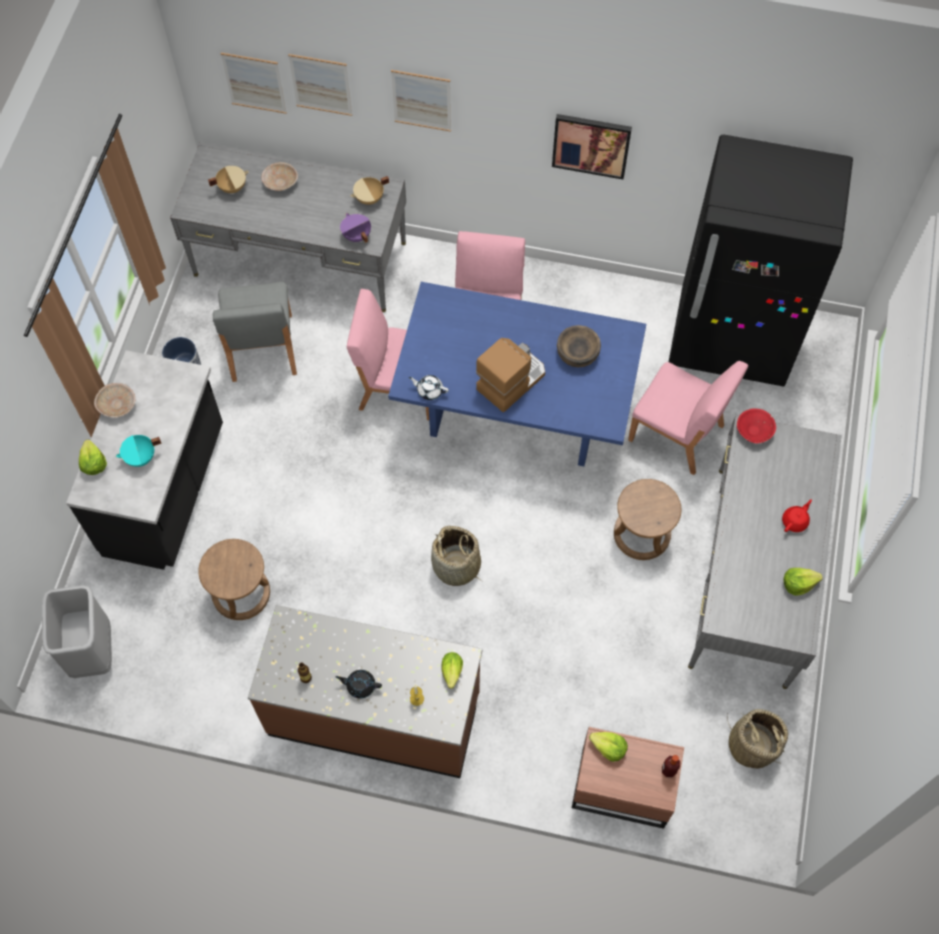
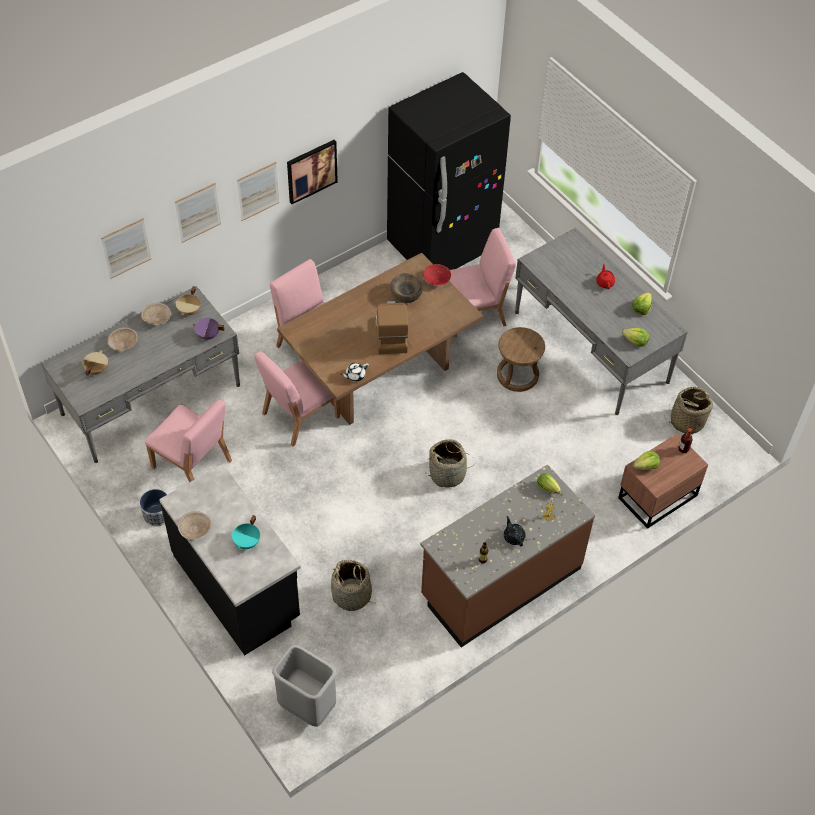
camera: 50 degrees left, 10 degrees down
lettuce [79,440,107,475] -> lettuce moved to [622,328,649,347]
brown stool [198,539,270,620] -> basket [331,560,372,611]
grey chair [213,282,297,382] -> pink chair [145,400,232,482]
picture [220,53,287,114] -> picture moved to [237,162,279,221]
black teapot [336,670,382,699] -> black teapot turned 105 degrees clockwise [504,516,526,546]
blue dining table [388,282,646,466] -> brown dining table [277,253,483,425]
red bowl [737,408,776,443] -> red bowl moved to [423,264,451,285]
none -> beige bowl [141,303,171,325]

